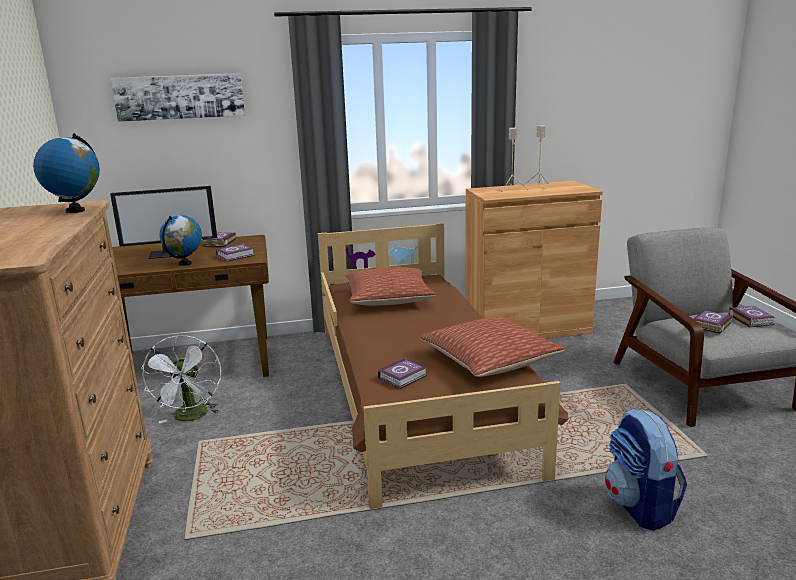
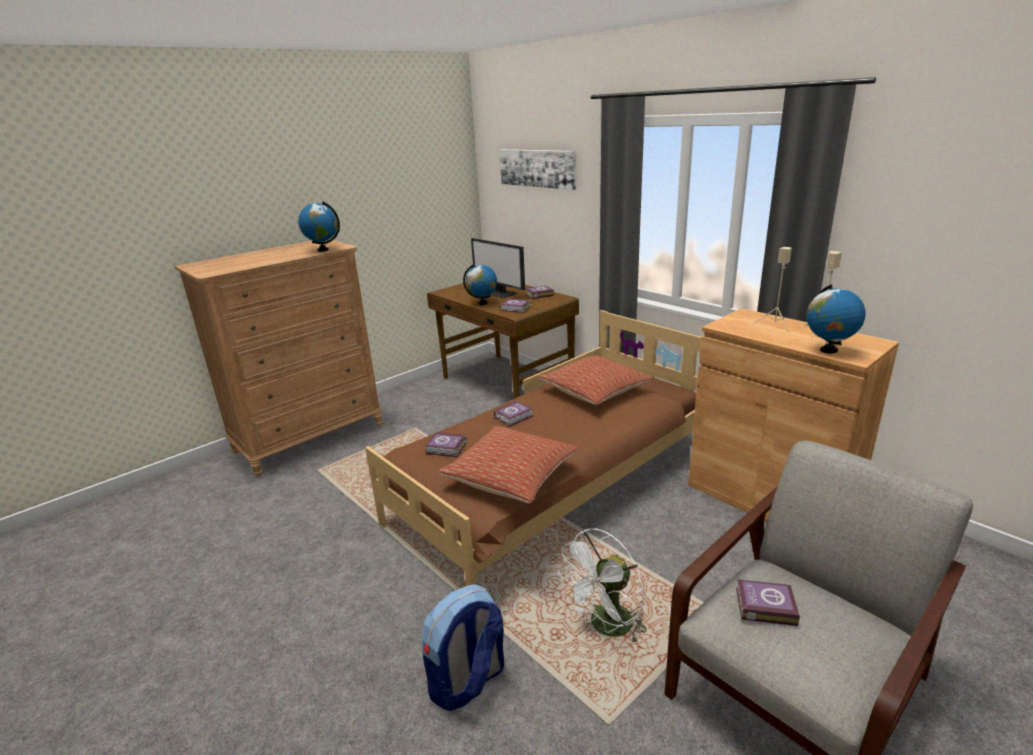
camera: 60 degrees right, 5 degrees up
white fan [141,335,221,423] -> white fan moved to [558,528,647,643]
book [728,306,776,327] -> book moved to [494,400,534,426]
none -> globe [807,284,866,353]

